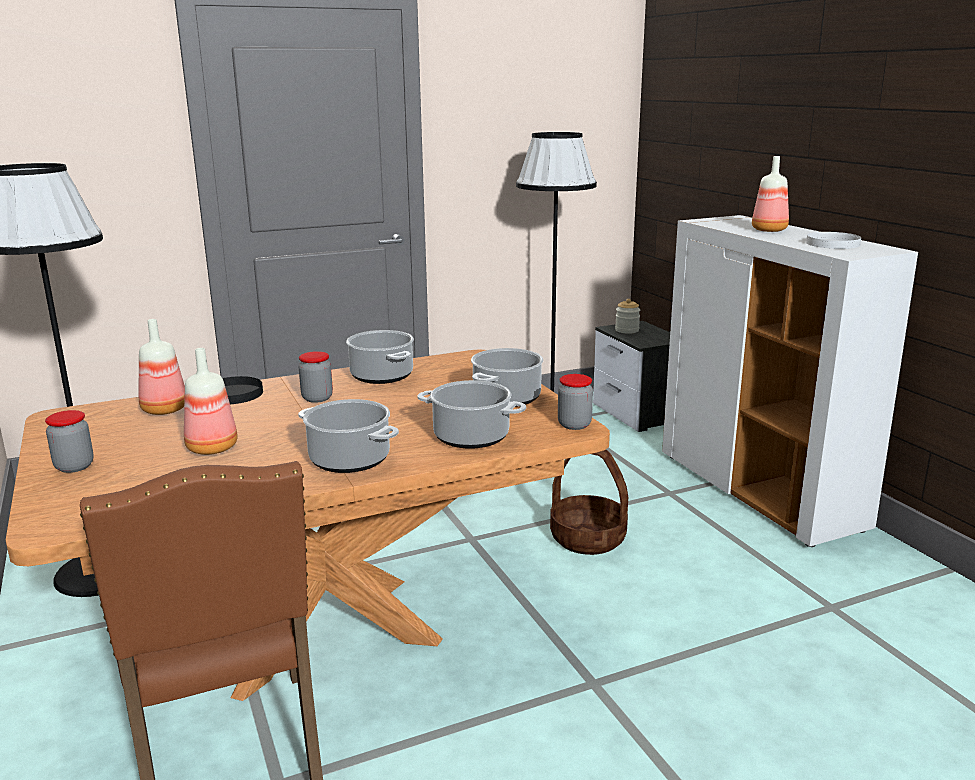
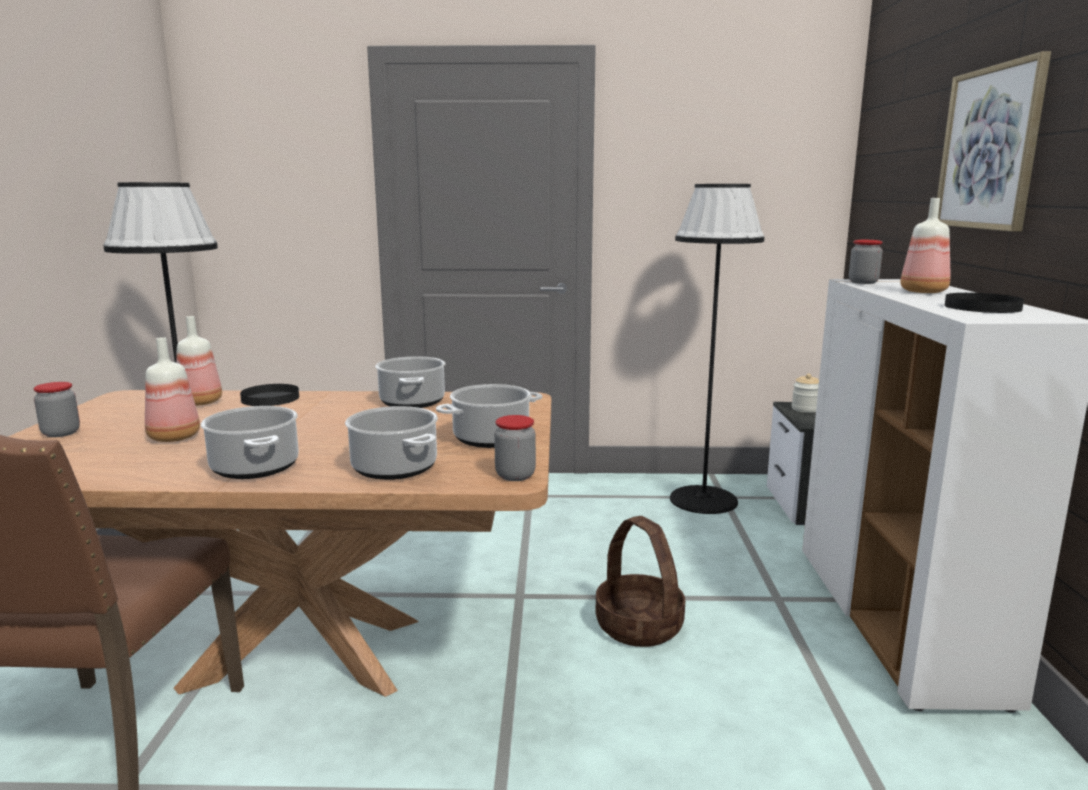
camera: 25 degrees right, 5 degrees down
jar [299,351,333,403] -> jar moved to [849,240,883,284]
white plate [806,232,861,249] -> black plate [945,293,1024,313]
none -> picture [937,52,1051,232]

